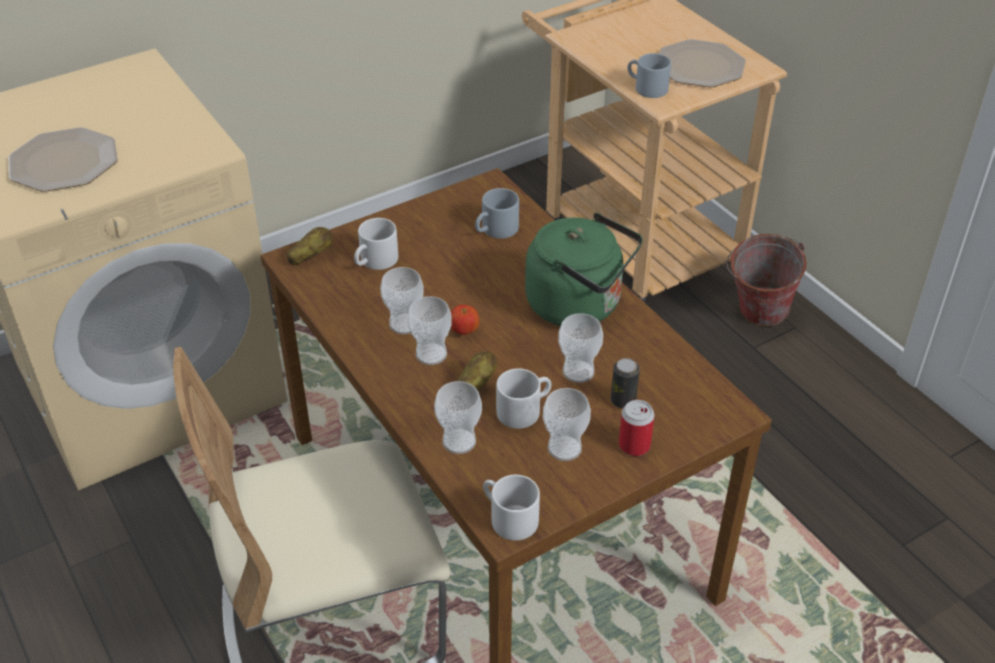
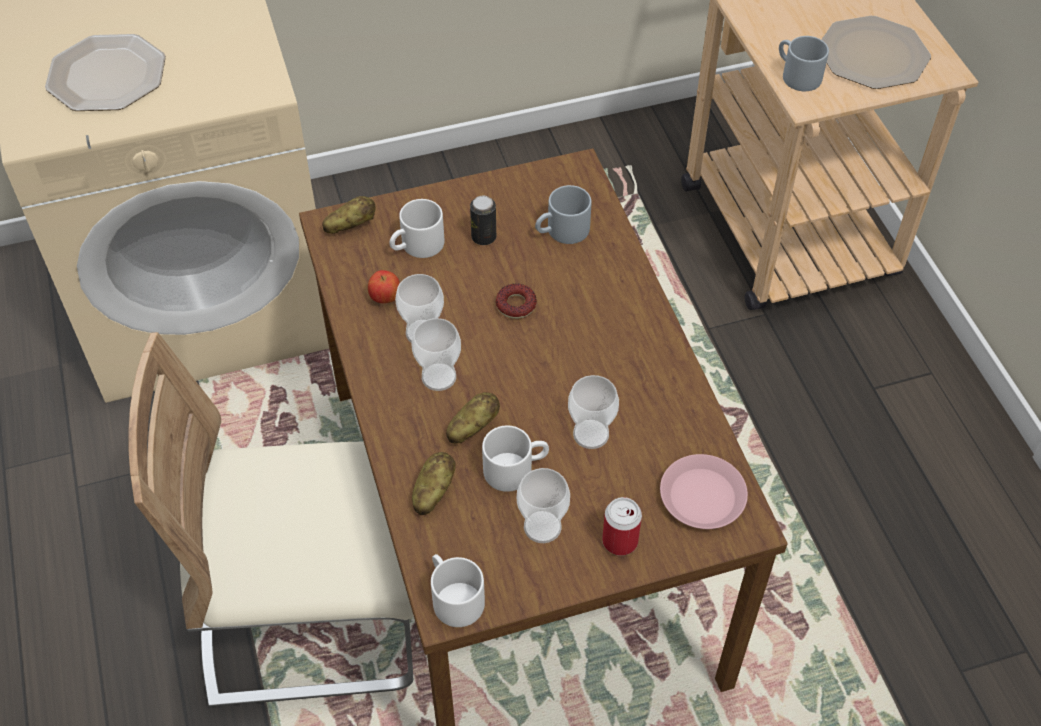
camera: 15 degrees right, 10 degrees up
cup [434,381,482,454] -> potato [412,452,456,515]
apple [451,305,479,335] -> apple moved to [368,270,400,303]
green kettle [525,213,643,326] -> none
can [611,358,640,409] -> can moved to [470,196,496,245]
bucket [726,234,807,327] -> none
none -> donut [496,284,537,319]
none -> pink plate [660,454,748,529]

